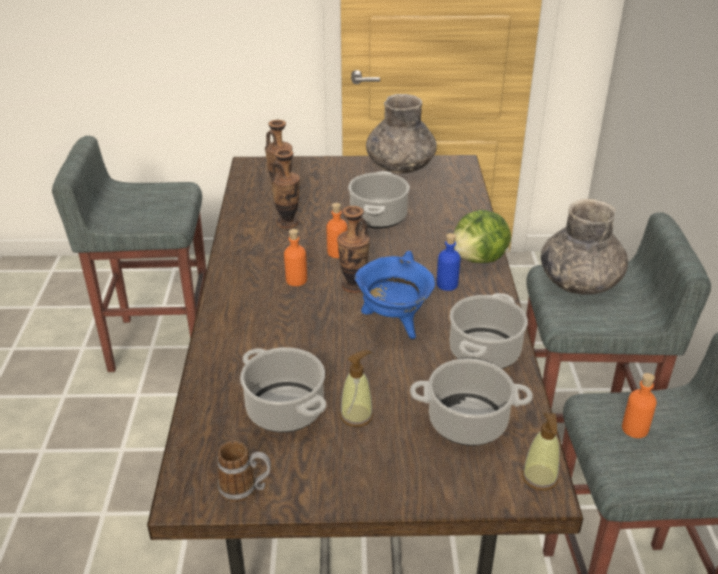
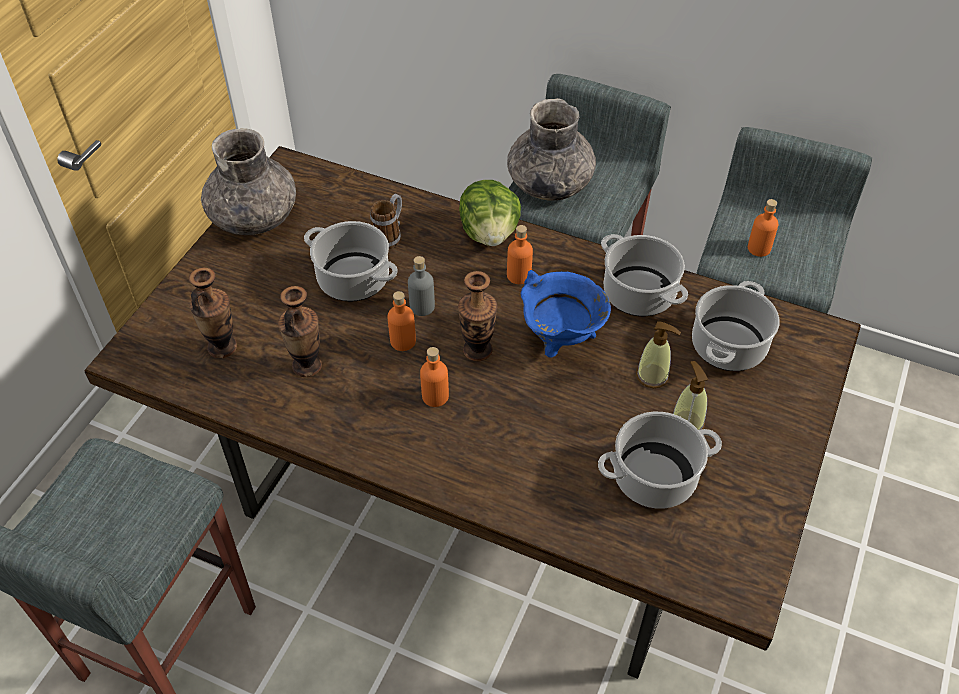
camera: 65 degrees left, 15 degrees up
mug [217,441,271,502] -> mug moved to [370,194,402,249]
blue bottle [436,233,461,291] -> orange bottle [507,225,533,284]
soap dispenser [522,413,560,491] -> soap dispenser moved to [636,321,681,388]
none -> grey bottle [408,256,435,316]

